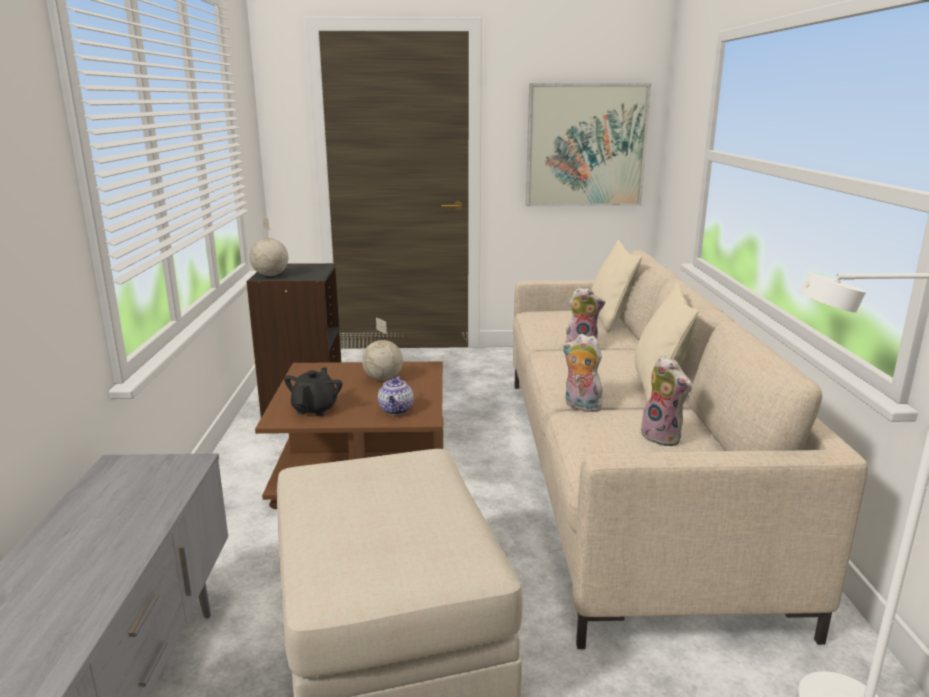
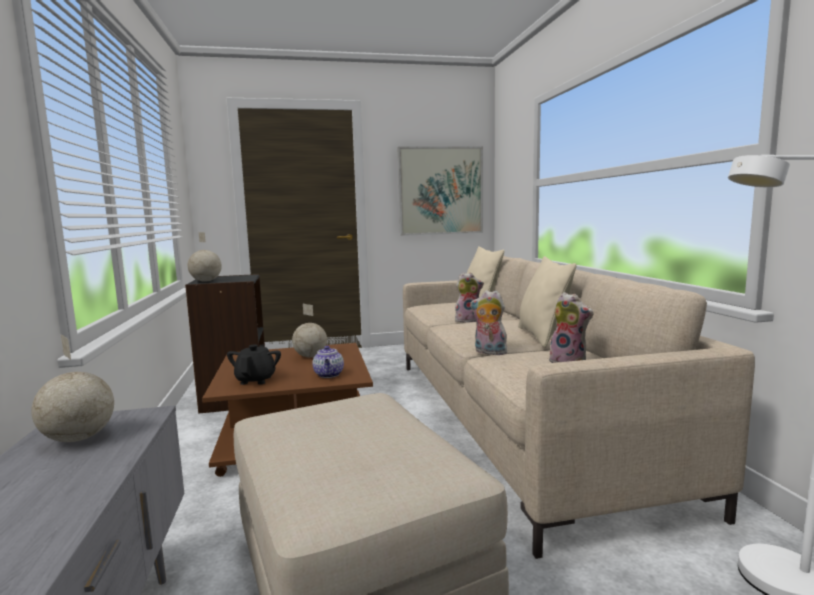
camera: 10 degrees left, 10 degrees down
none -> globe [31,334,114,442]

